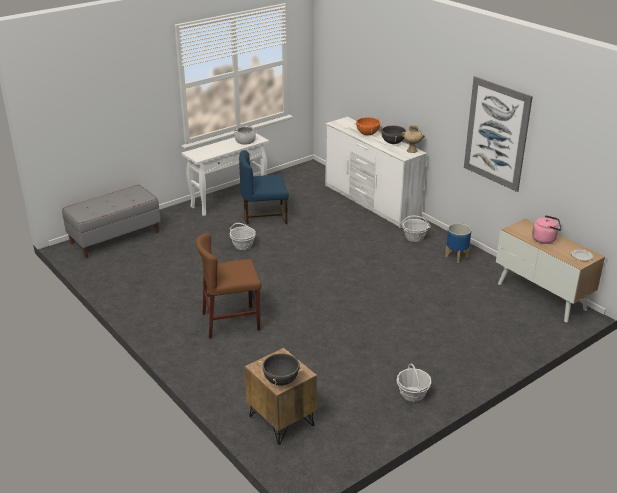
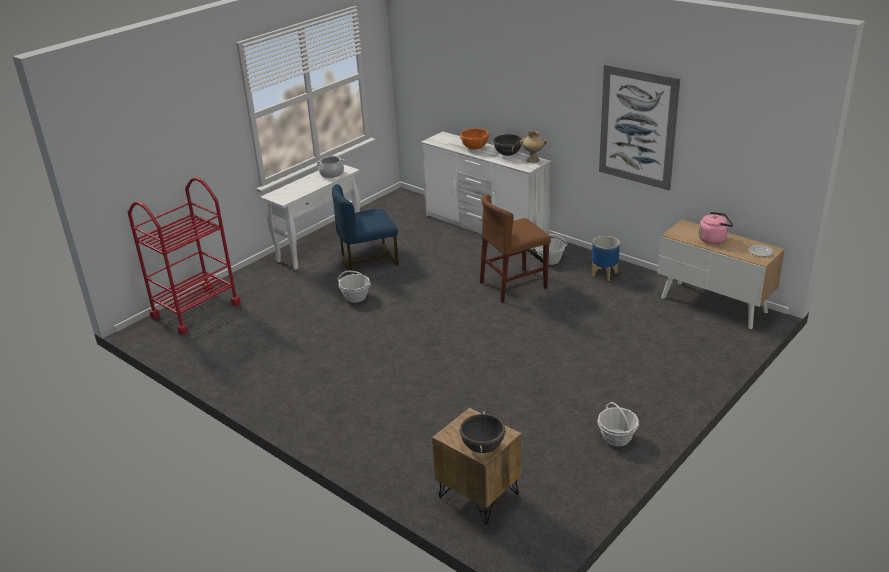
camera: 10 degrees left, 0 degrees up
grey bench [62,185,161,258] -> red cart [128,177,241,335]
brown chair [196,233,261,339] -> brown chair moved to [480,194,551,303]

